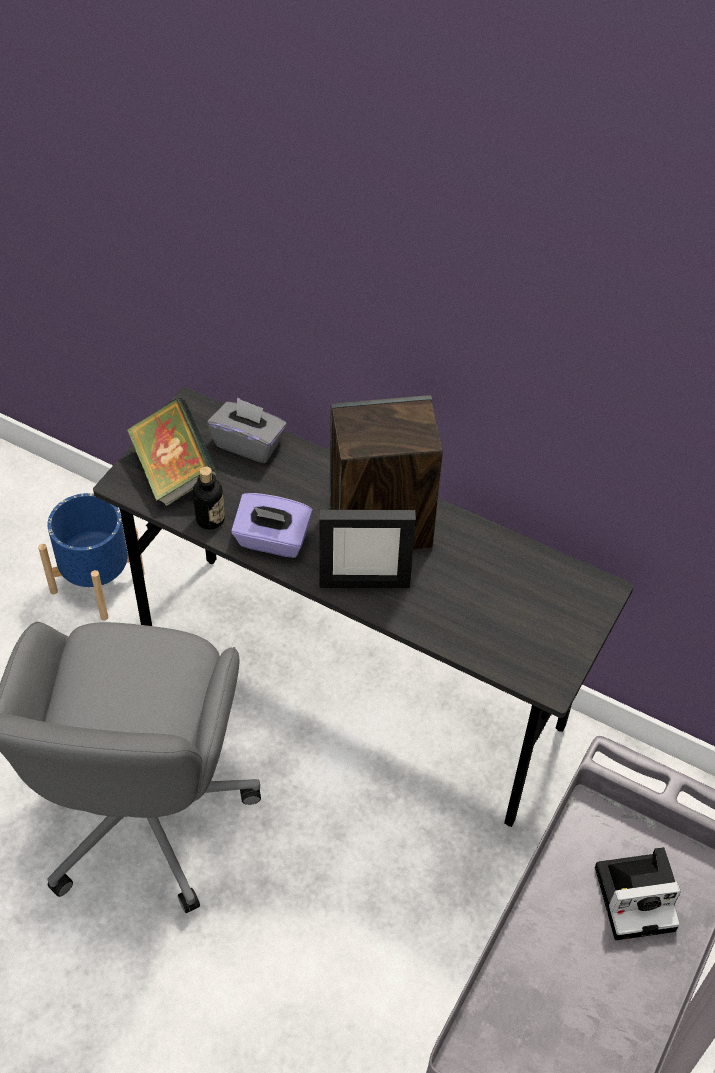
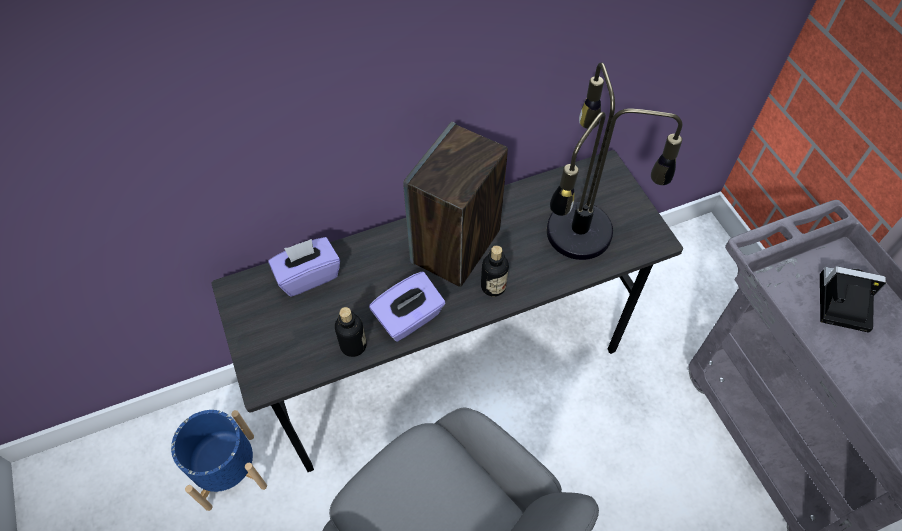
camera: 50 degrees left, 5 degrees up
book [127,398,218,507] -> none
grey tissue box [207,397,287,463] -> purple tissue box [268,237,340,297]
picture frame [320,510,416,588] -> bottle [481,245,509,296]
camera [595,847,681,940] -> camera turned 105 degrees counterclockwise [820,266,886,333]
none -> table lamp [547,62,682,260]

